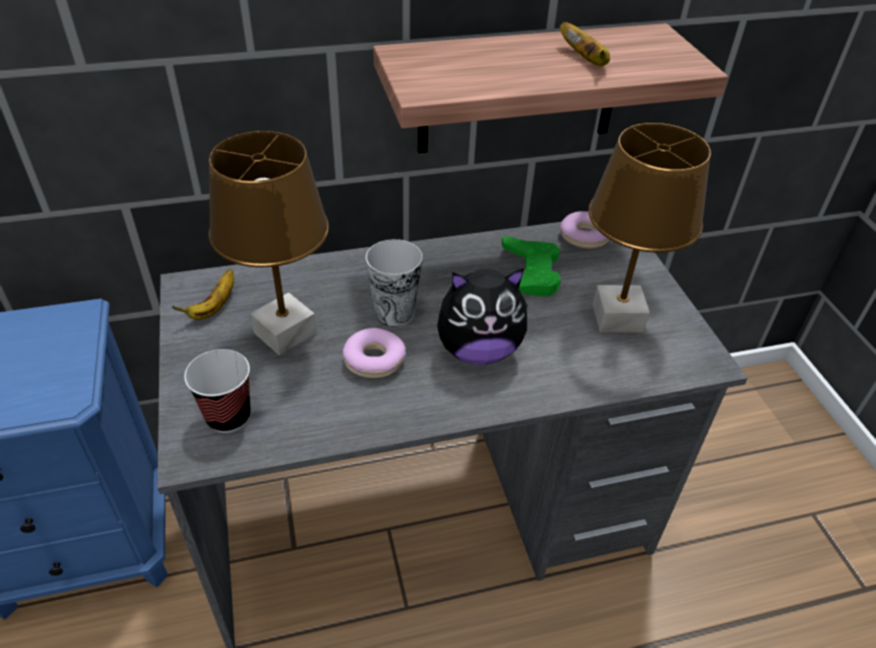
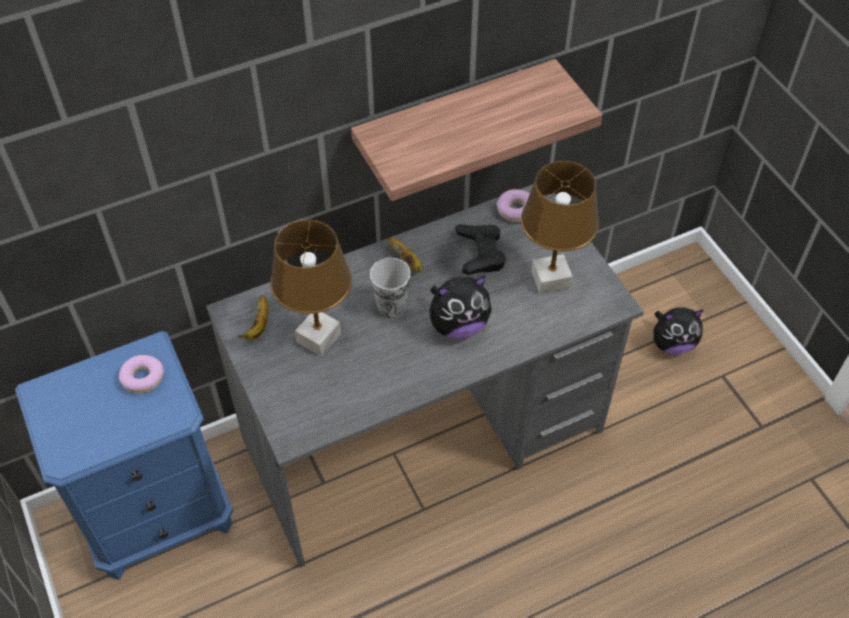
camera: 10 degrees left, 10 degrees up
cup [184,349,251,433] -> none
donut [343,328,406,378] -> donut moved to [119,355,164,393]
green game controller [502,236,561,297] -> black game controller [455,224,506,275]
banana [560,22,610,66] -> banana moved to [387,237,422,273]
none -> plush toy [653,307,703,355]

